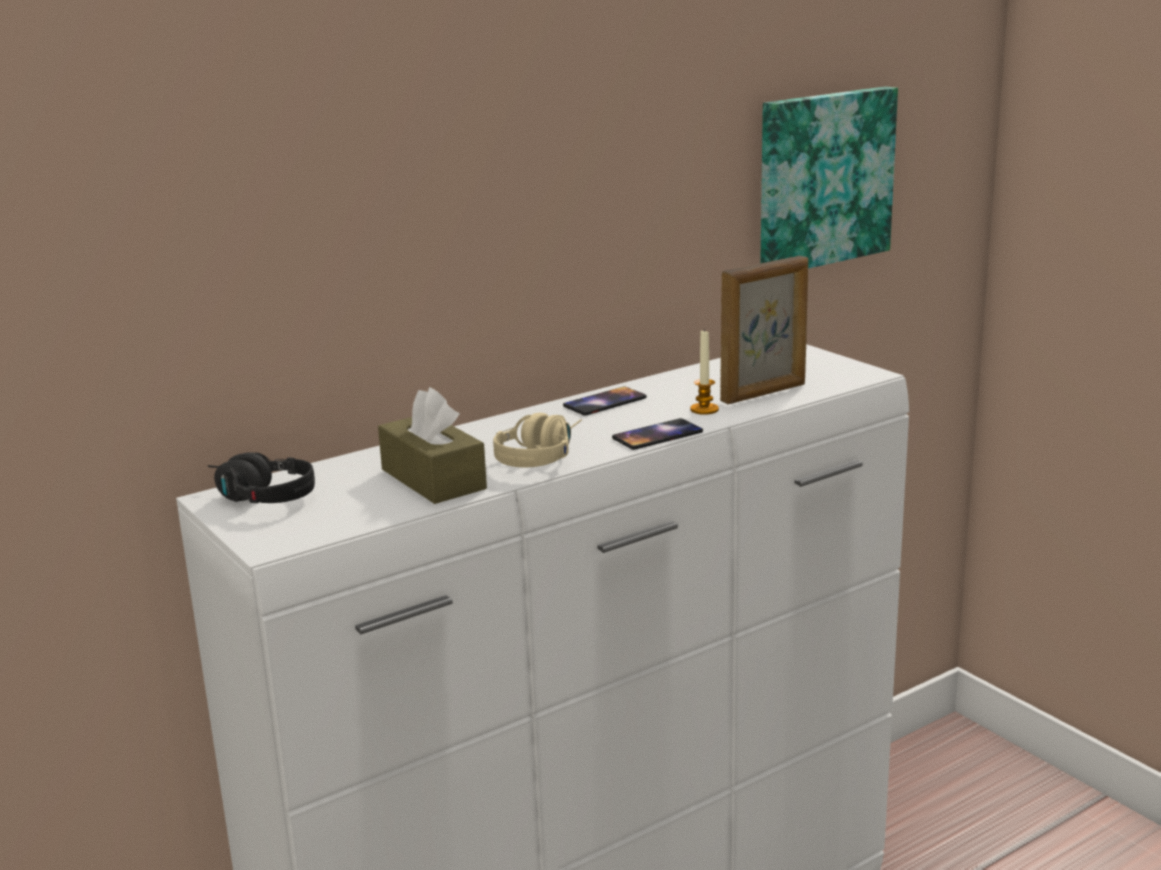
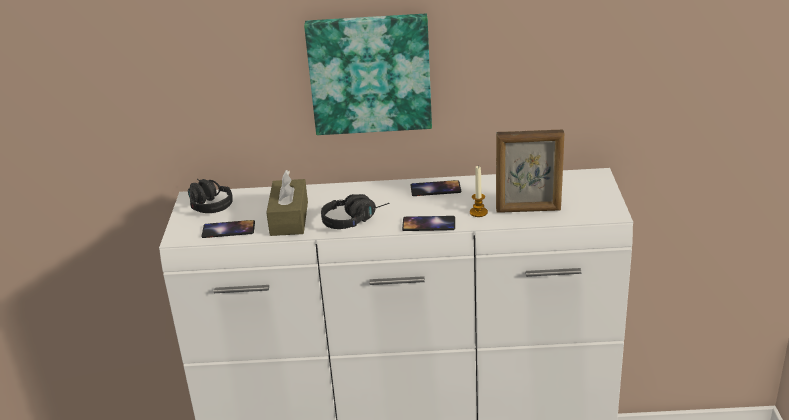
camera: 35 degrees right, 10 degrees up
beige headphones [493,413,582,467] -> black headphones [321,194,390,229]
picture [760,86,898,269] -> picture moved to [304,14,432,135]
none -> phone [202,220,255,238]

